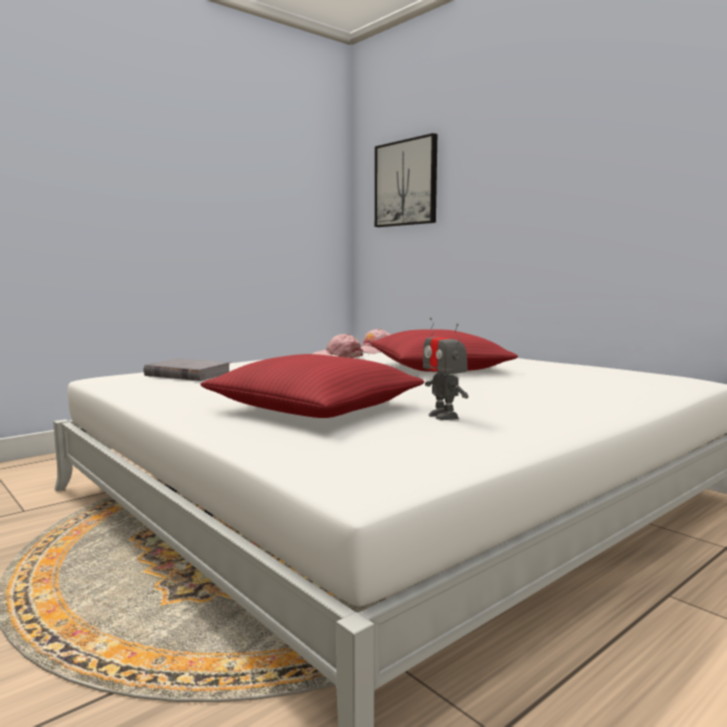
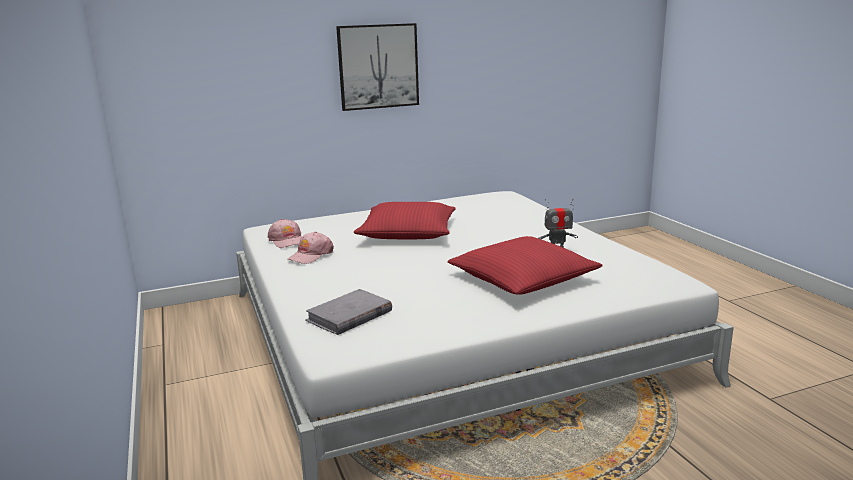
camera: 70 degrees left, 10 degrees up
picture [375,133,437,227] -> picture moved to [336,23,419,111]

